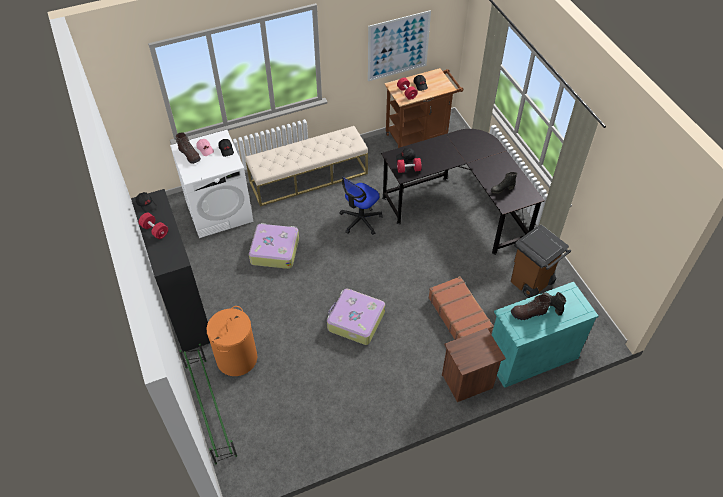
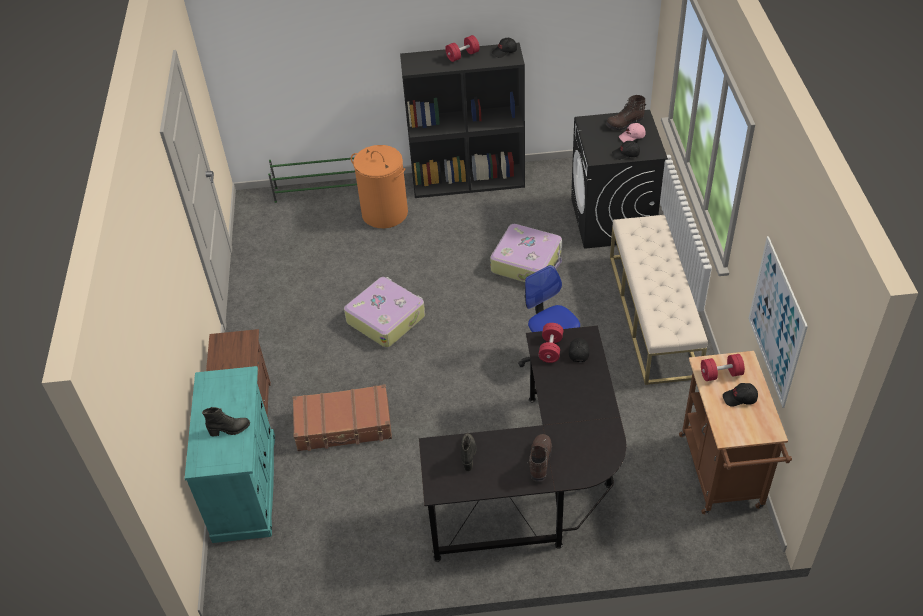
camera: 110 degrees right, 5 degrees down
white washing machine [170,130,254,238] -> black washing machine [571,110,668,249]
brown trash can [511,225,571,298] -> none
brown boot [511,294,551,320] -> brown boot moved to [527,434,552,482]

